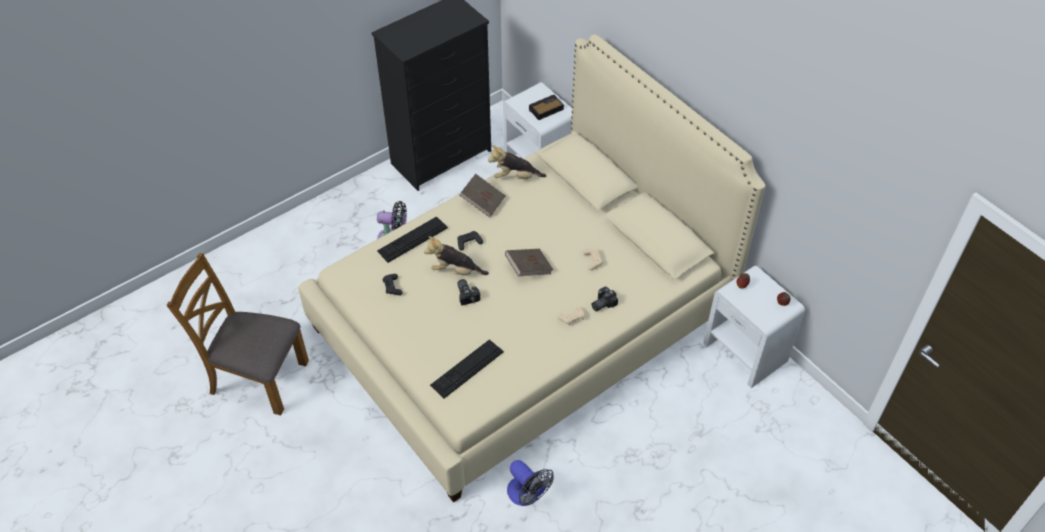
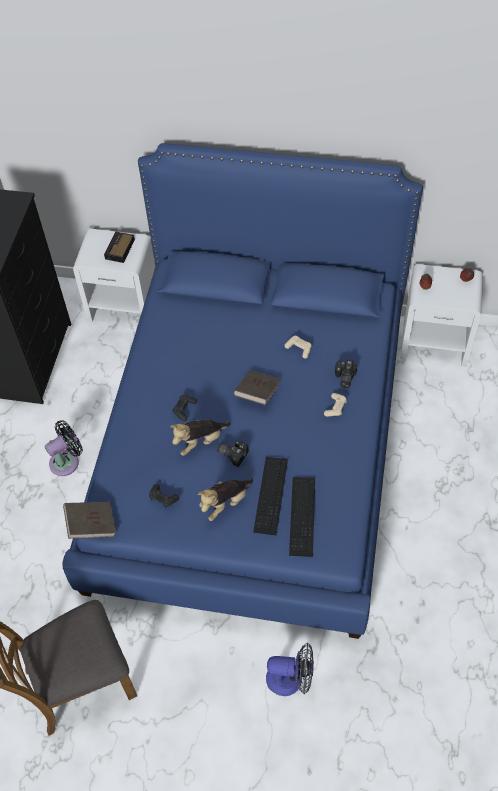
camera: 40 degrees left, 5 degrees up
beige bed [298,35,766,502] -> blue bed [62,143,423,639]
keyboard [377,216,448,263] -> keyboard moved to [253,457,288,535]
brown book [460,174,506,218] -> brown book moved to [63,502,116,539]
plush toy [488,145,546,179] -> plush toy moved to [198,478,253,521]
fan [507,460,554,506] -> fan moved to [266,643,314,696]

